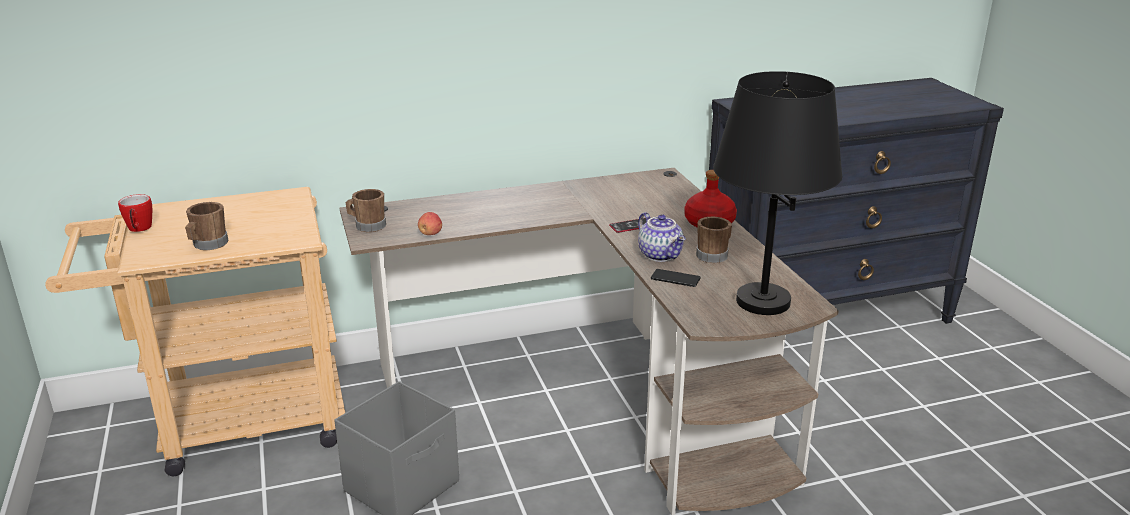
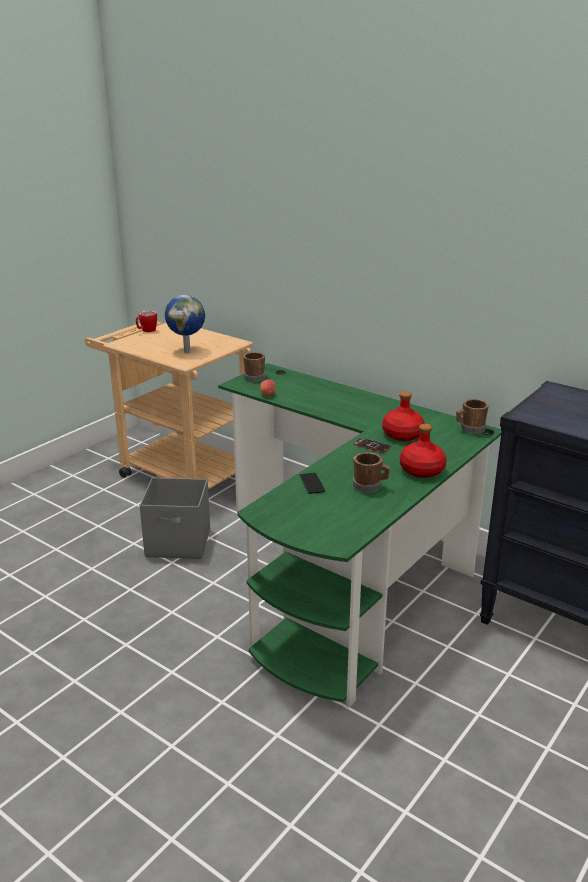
camera: 55 degrees right, 0 degrees up
brown mug [185,202,228,250] -> brown mug moved to [456,399,489,434]
brown desk [340,168,839,515] -> green desk [218,363,502,708]
teapot [638,212,686,262] -> none
black table lamp [713,71,842,315] -> none
none -> globe [165,295,205,353]
none -> red bottle [382,391,425,441]

